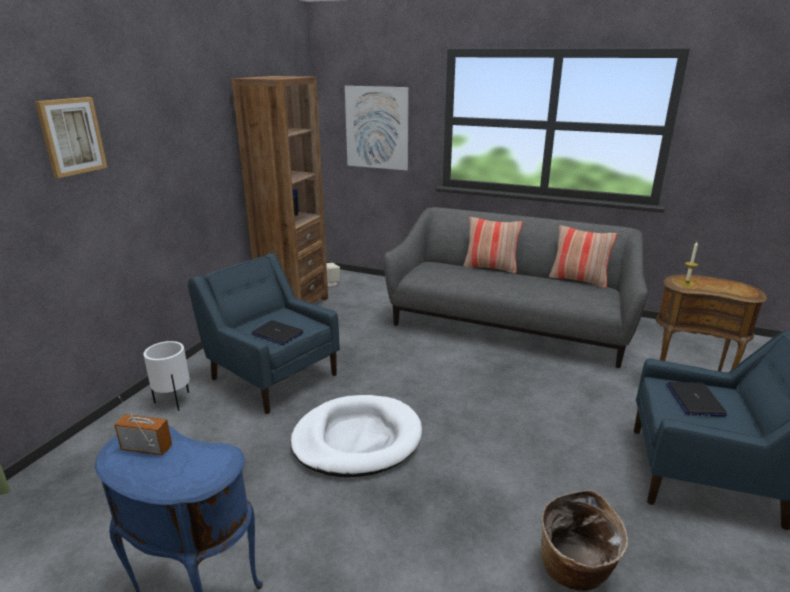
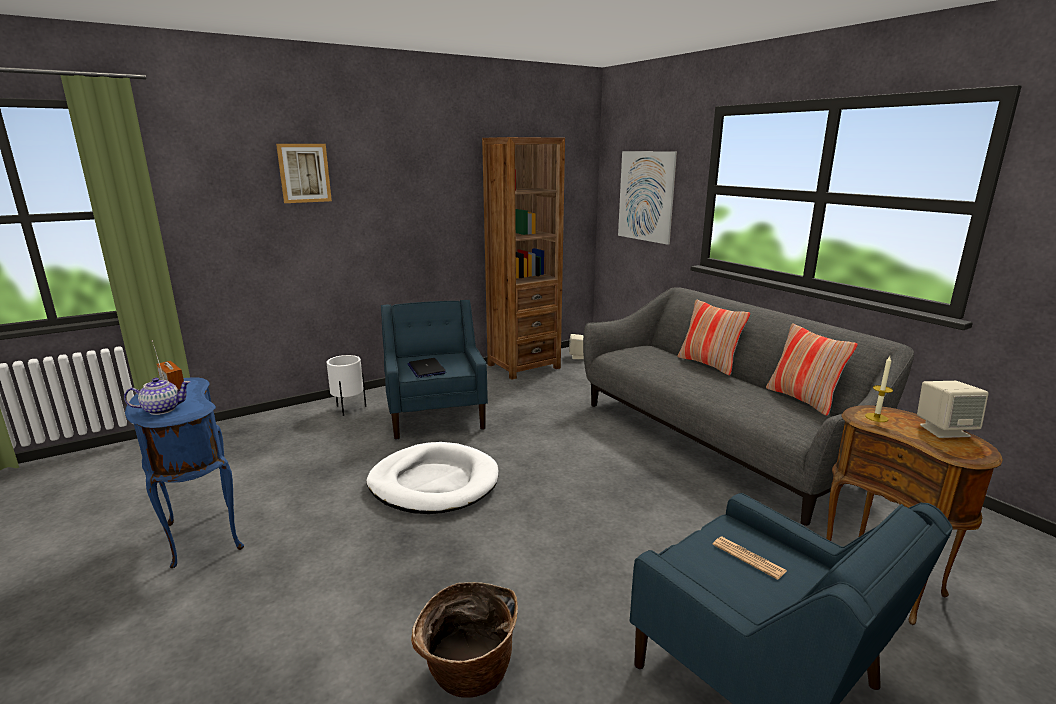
camera: 35 degrees right, 5 degrees down
laptop [666,382,727,417] -> newspaper [713,536,787,580]
none -> teapot [124,378,190,415]
none -> beige speaker [917,381,989,438]

